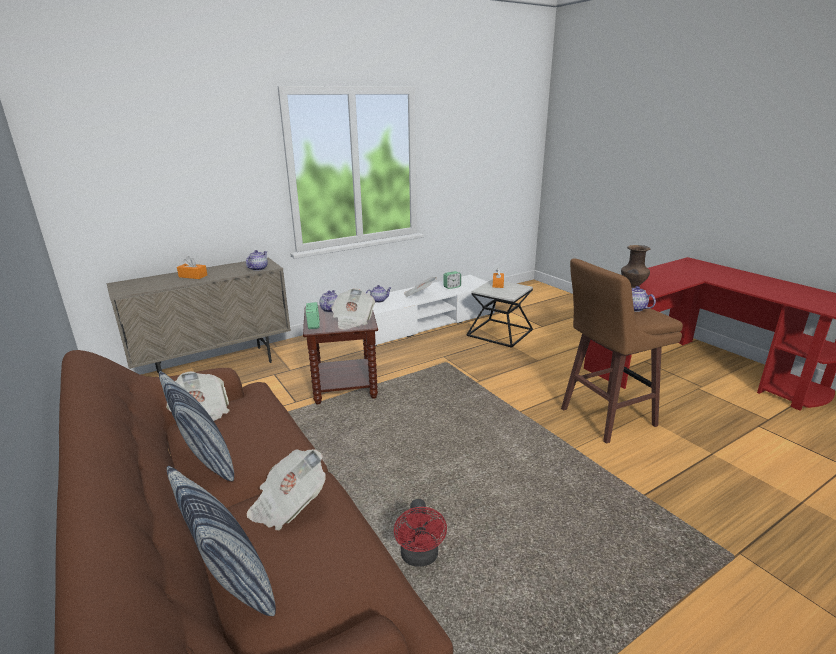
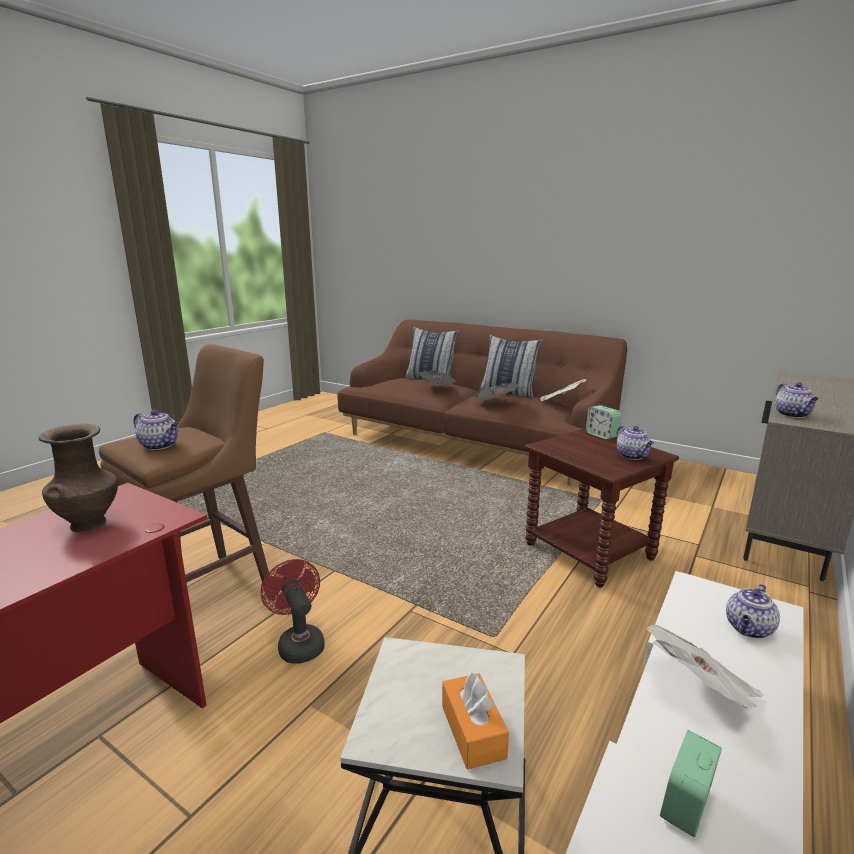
camera: 155 degrees right, 5 degrees down
orange tissue box [177,256,207,279] -> none
newspaper [331,288,375,329] -> newspaper moved to [474,383,519,398]
red fan [394,499,447,567] -> red fan moved to [261,559,325,664]

